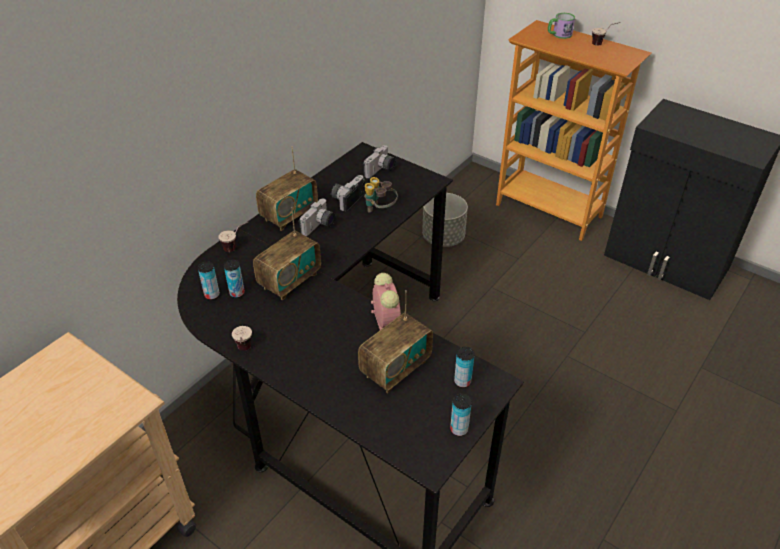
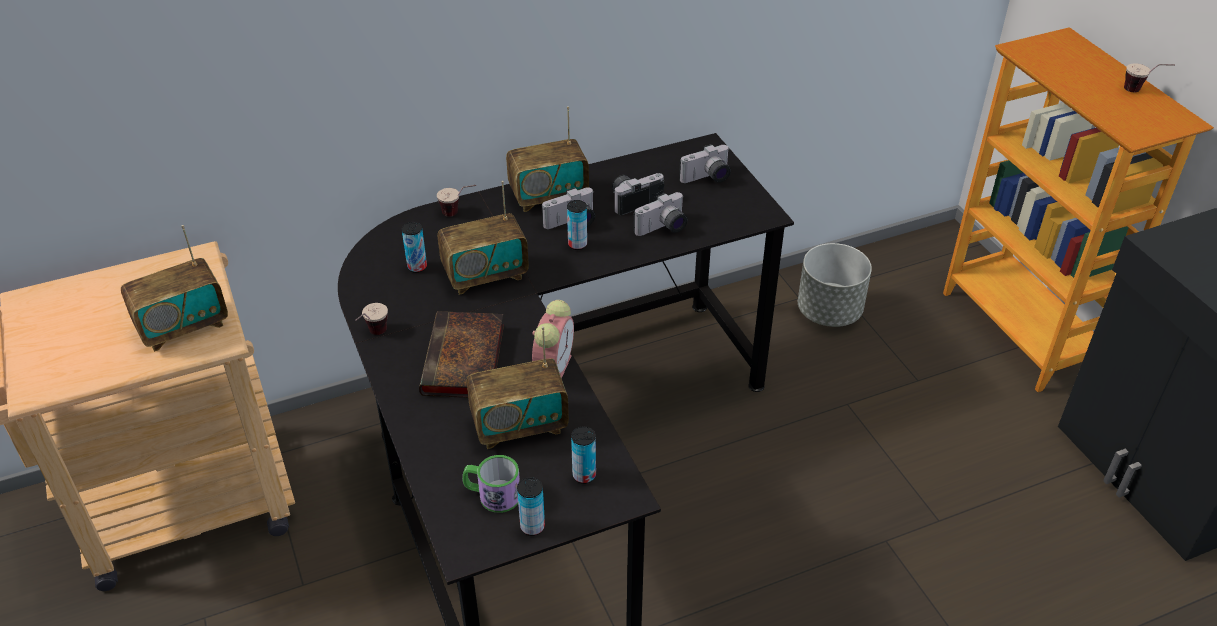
camera: 30 degrees right, 0 degrees up
can [198,262,220,300] -> can moved to [567,200,587,250]
binoculars [364,177,398,213] -> camera [633,192,688,236]
mug [548,13,575,39] -> mug moved to [462,455,520,513]
none -> radio [121,225,228,352]
none -> book [419,311,504,398]

